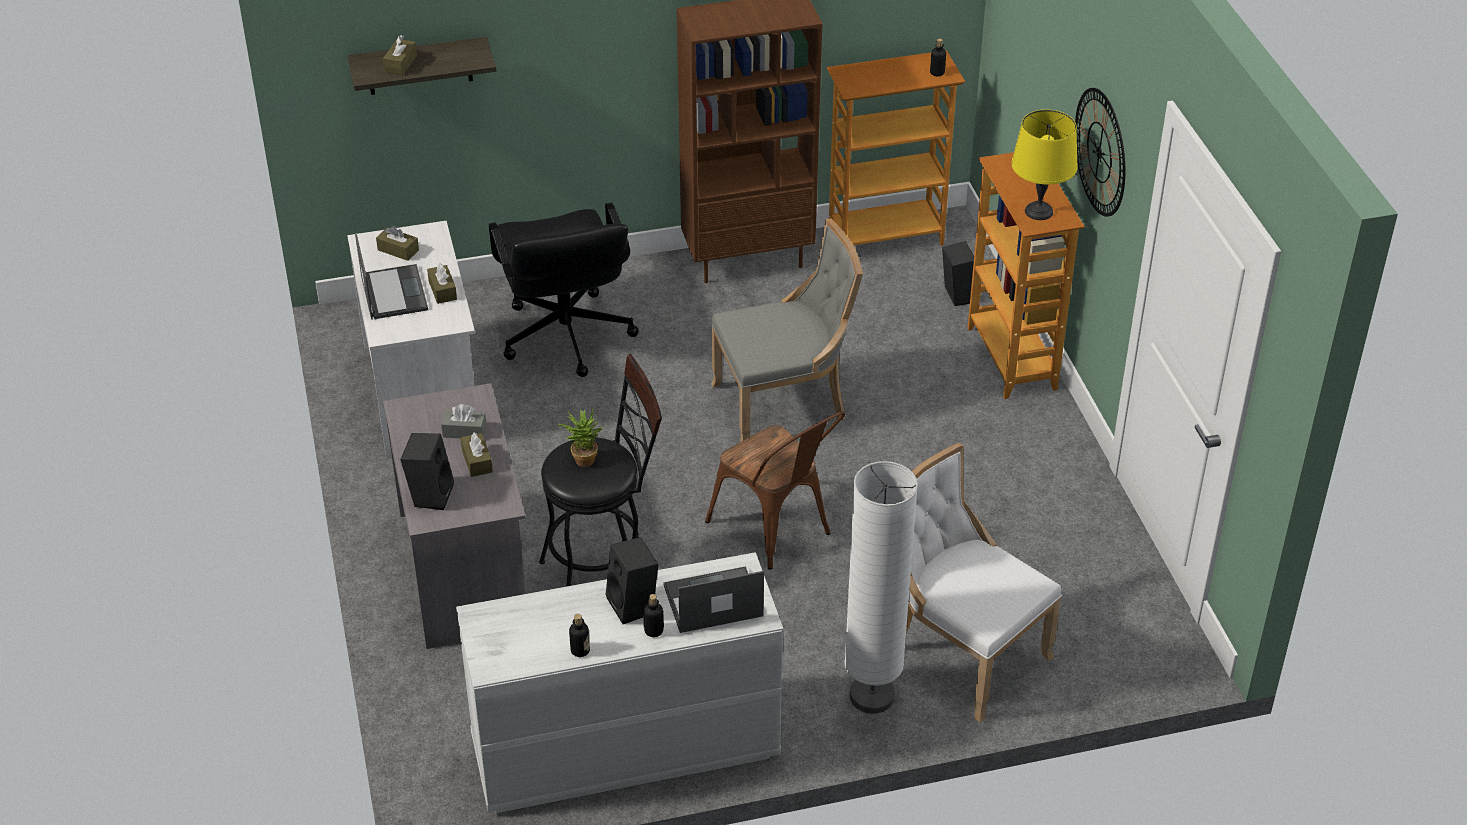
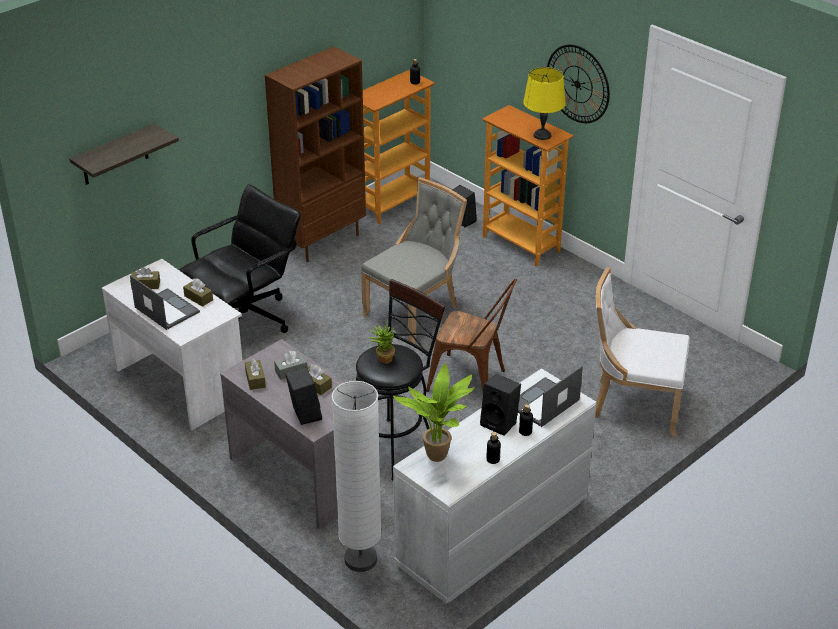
camera: 30 degrees left, 5 degrees down
brown tissue box [383,35,417,75] -> brown tissue box moved to [245,358,266,390]
black office chair [489,202,639,377] -> black office chair turned 90 degrees counterclockwise [179,184,300,333]
white floor lamp [844,461,918,714] -> white floor lamp moved to [332,381,382,572]
none -> potted plant [393,363,474,462]

